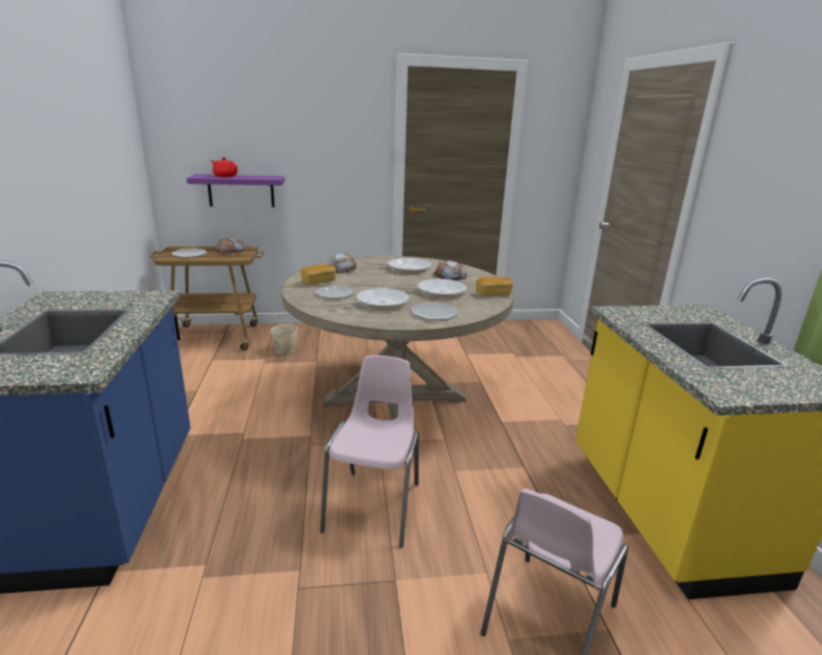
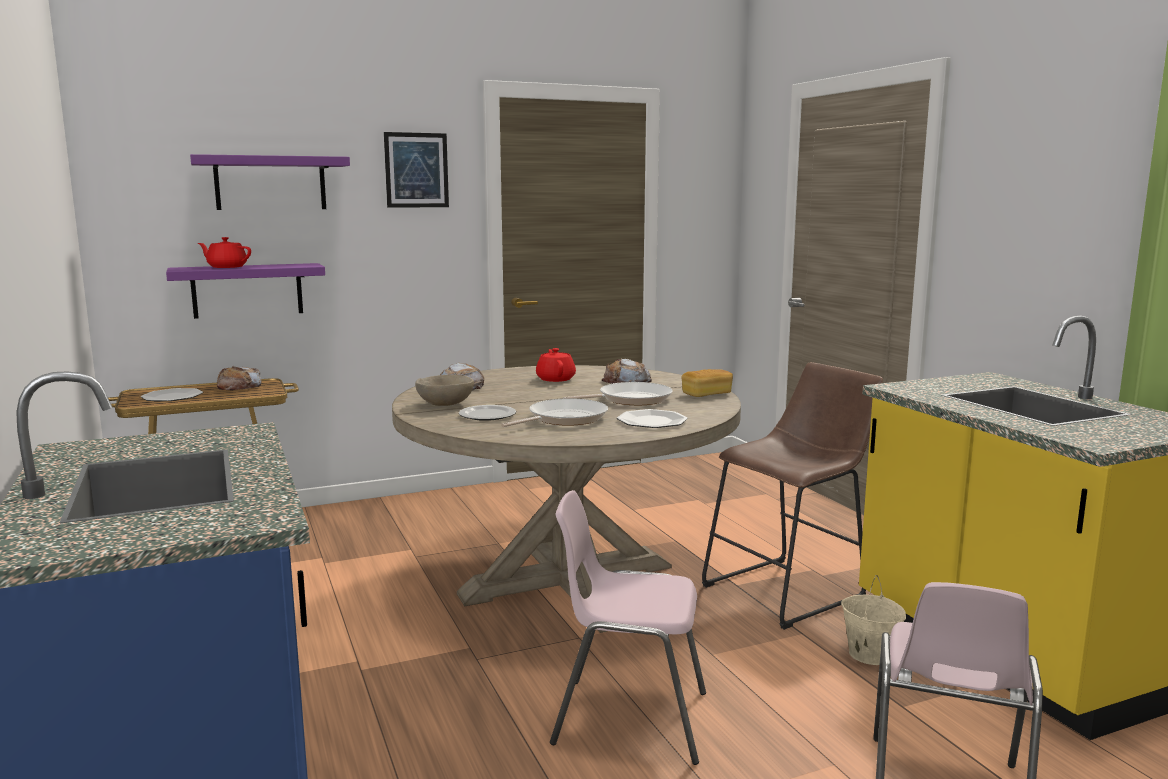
camera: 15 degrees left, 10 degrees down
beige bucket [270,314,297,354] -> beige bucket moved to [841,575,906,665]
bread [300,264,336,285] -> beige bowl [415,375,474,406]
pink chair [320,355,419,548] -> pink chair turned 75 degrees counterclockwise [550,490,706,765]
frying pan [364,258,431,274] -> red teapot [536,348,576,382]
none -> purple shelf [190,154,350,210]
none -> picture [384,132,449,208]
none -> brown stool [702,362,883,630]

